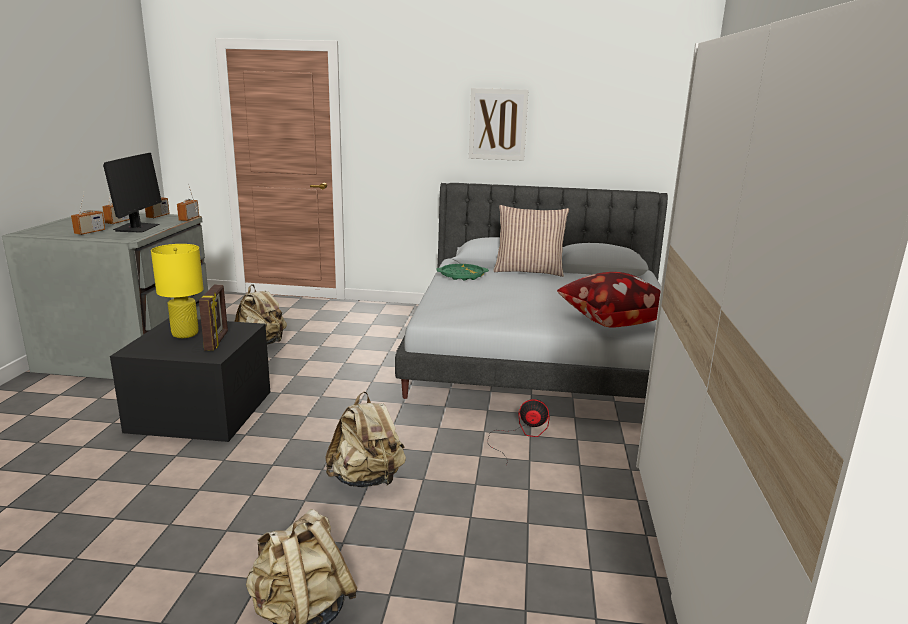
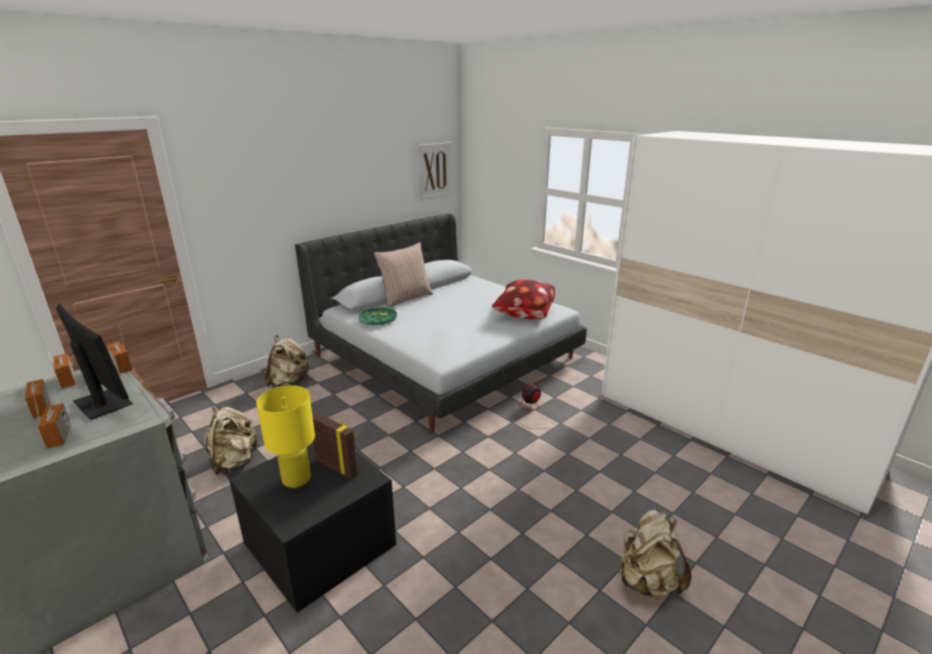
camera: 50 degrees left, 5 degrees up
beige backpack [325,392,406,487] -> beige backpack moved to [265,335,310,388]
picture [469,88,528,161] -> picture moved to [417,142,452,201]

